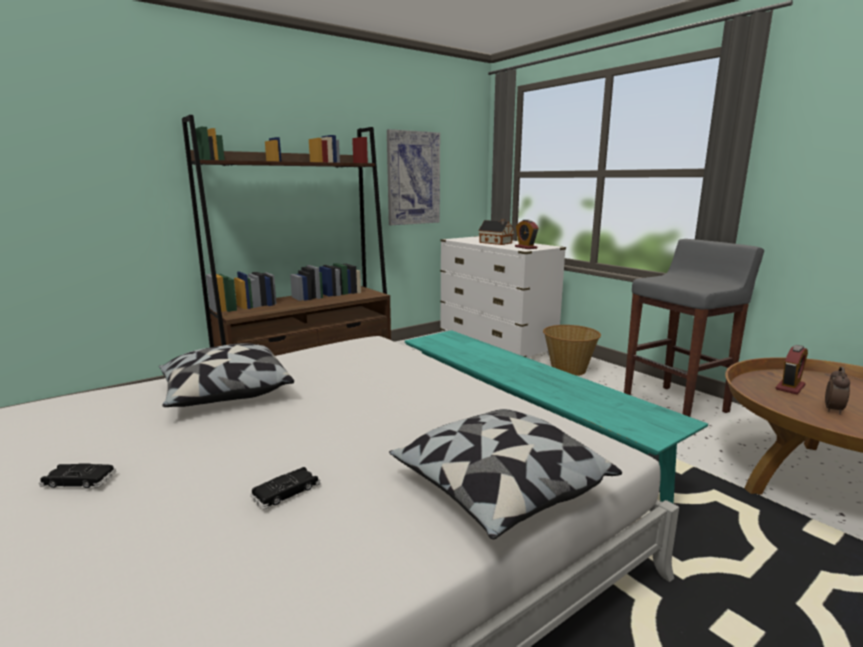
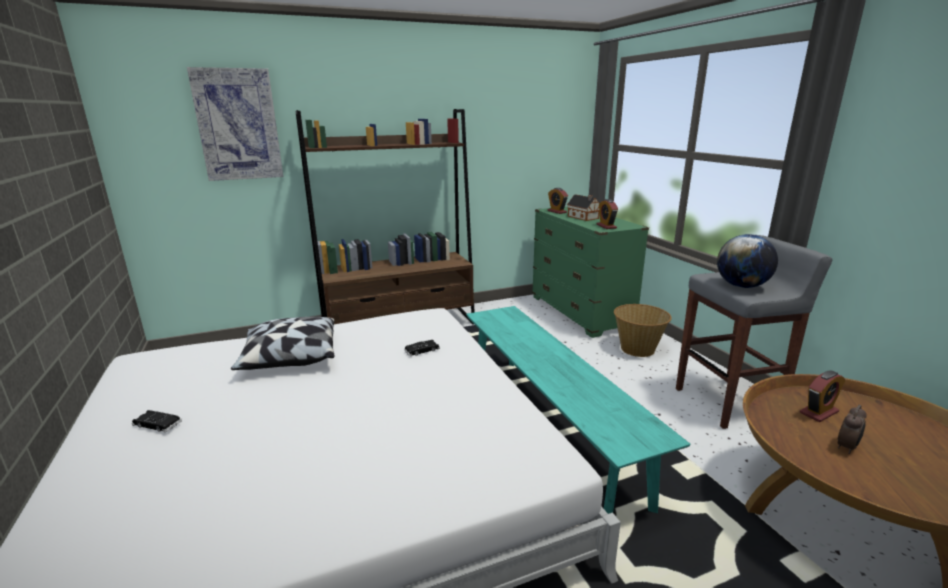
camera: 15 degrees right, 5 degrees up
black toy car [250,467,320,509] -> black toy car moved to [404,340,440,356]
picture [387,129,440,225] -> picture moved to [187,67,284,181]
pillow [389,409,622,539] -> none
white dresser [440,236,566,359] -> green dresser [532,207,649,338]
none -> alarm clock [548,188,568,214]
none -> globe [717,234,778,288]

